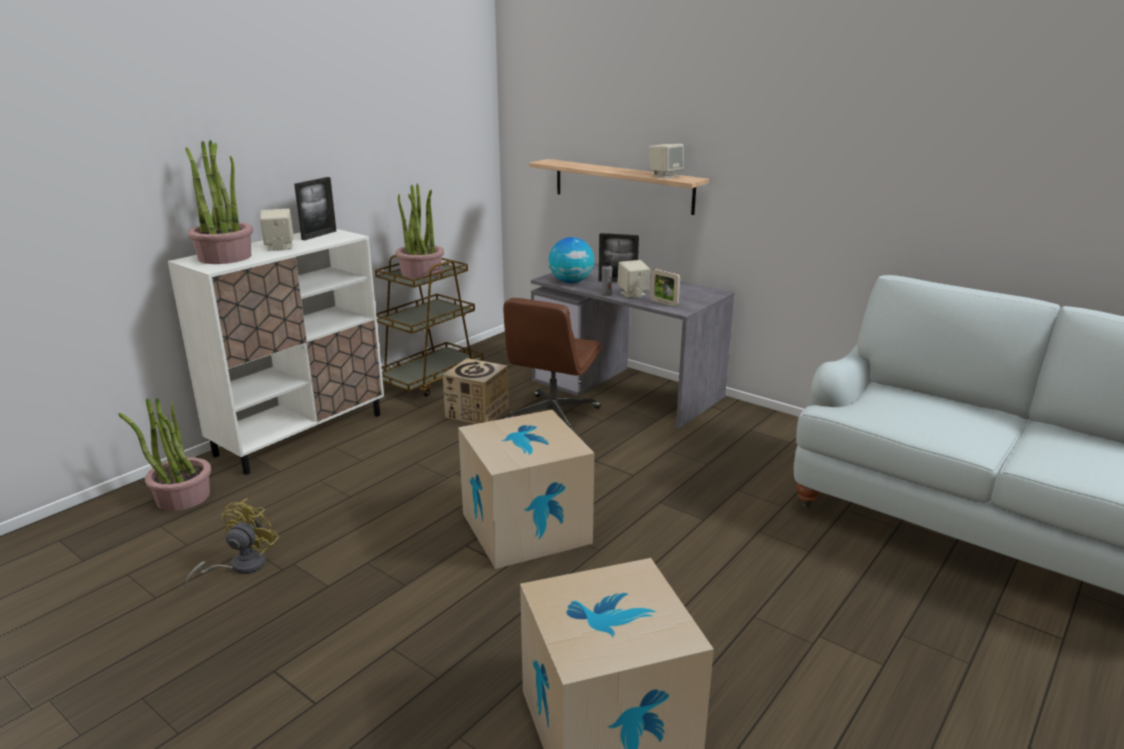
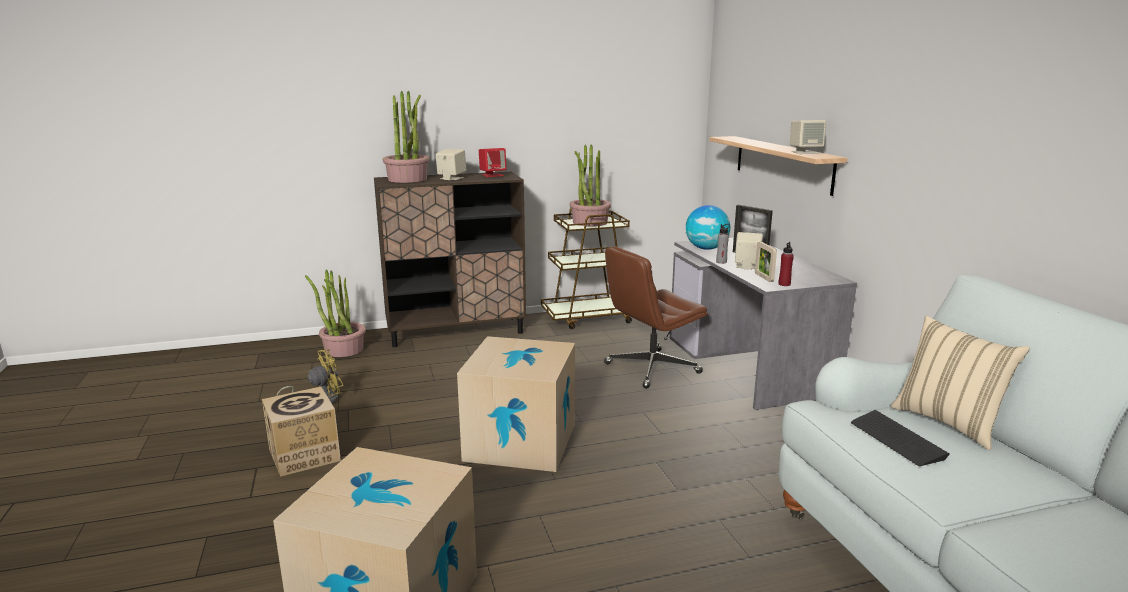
camera: 35 degrees right, 5 degrees down
white cabinet [168,229,384,475] -> brown cabinet [374,172,526,347]
picture frame [294,177,336,240] -> red speaker [479,148,507,177]
cardboard box [443,358,509,424] -> cardboard box moved to [262,387,341,477]
none -> red bottle [779,242,794,286]
none -> keyboard [851,410,950,466]
none -> beige pillow [891,316,1030,450]

